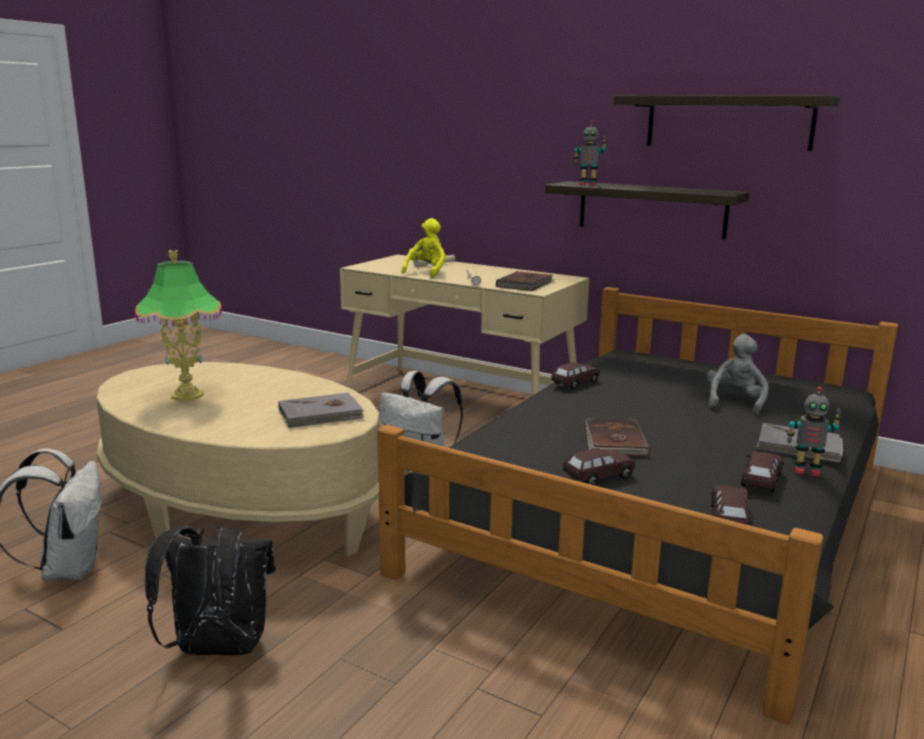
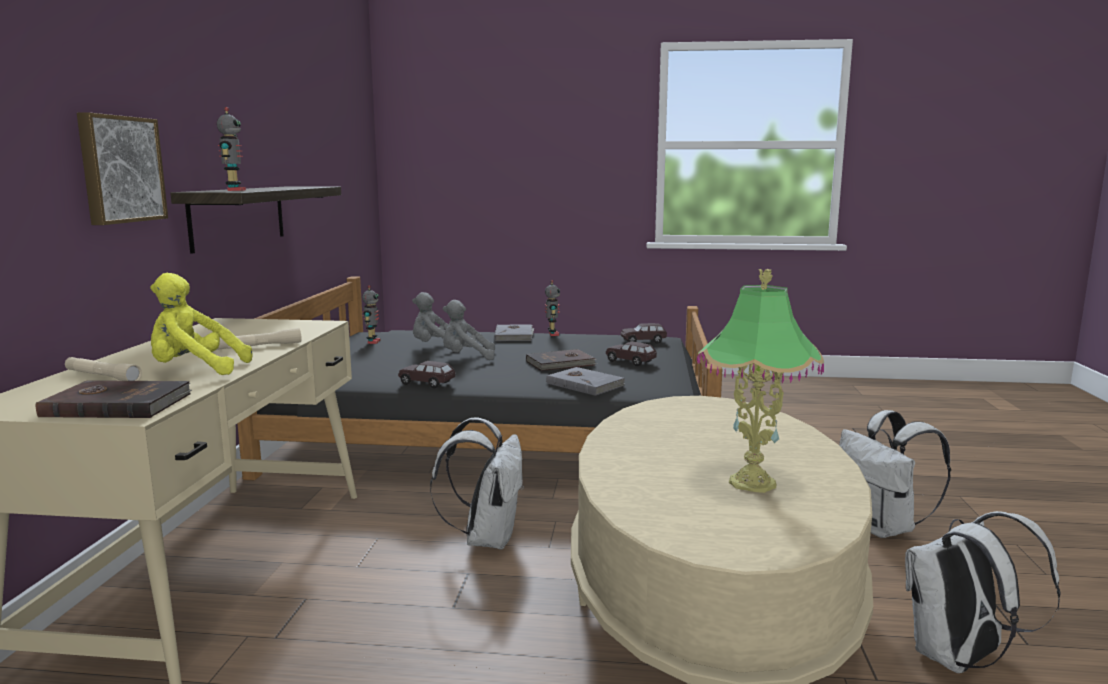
camera: 115 degrees left, 5 degrees down
black backpack [145,526,276,655] -> white backpack [839,410,951,538]
grey book [278,393,365,428] -> grey book moved to [546,367,626,396]
brown book [496,271,555,291] -> brown book moved to [36,380,192,418]
shelf [613,95,841,151] -> none
brown toy car [741,451,784,493] -> none
none -> picture [77,112,168,225]
none -> toy robot [362,285,381,344]
none -> grey plush toy [443,300,495,360]

